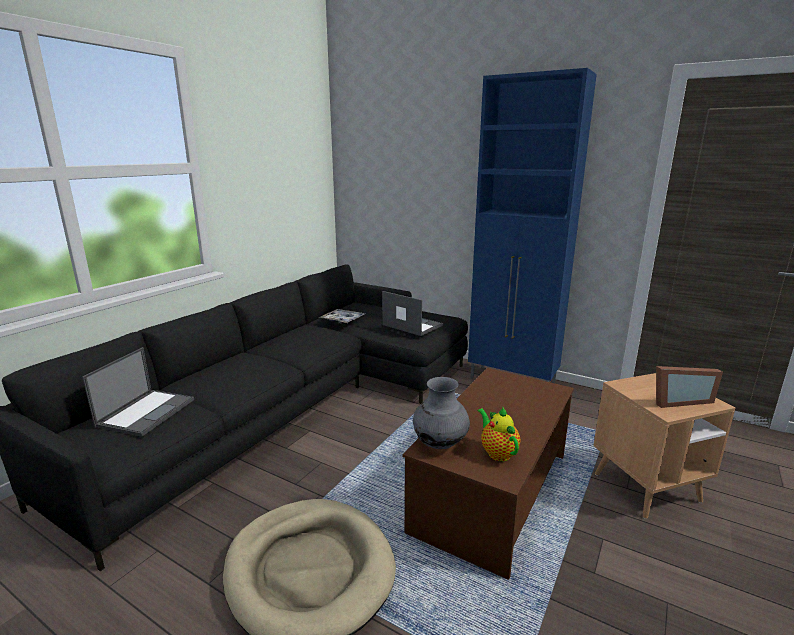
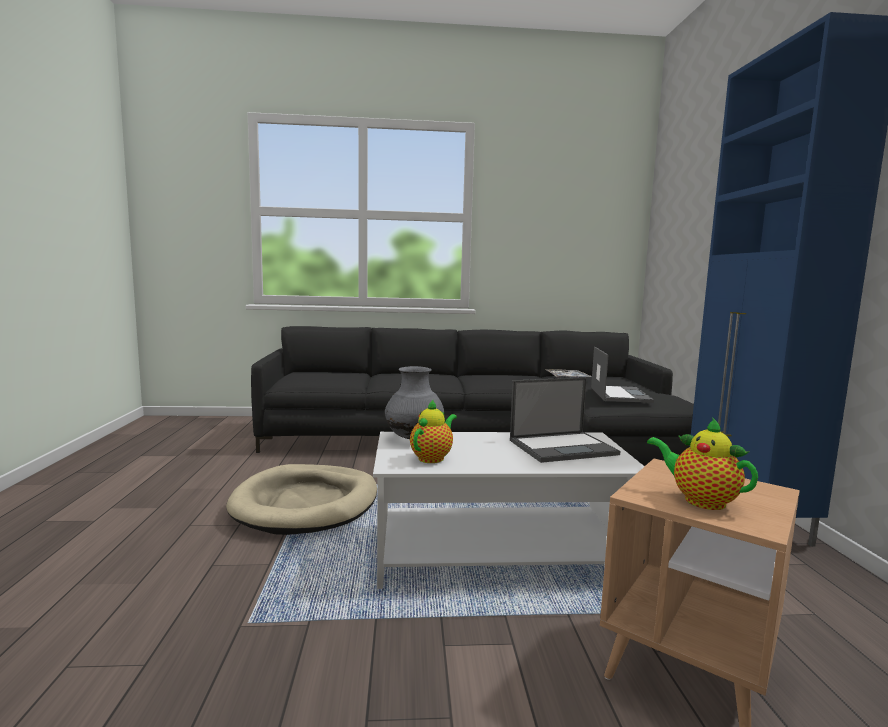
camera: 55 degrees right, 10 degrees down
laptop [82,347,194,437] -> laptop moved to [510,377,620,463]
brown coffee table [403,368,574,580] -> white coffee table [373,432,645,589]
picture frame [656,366,723,408] -> teapot [647,417,758,510]

